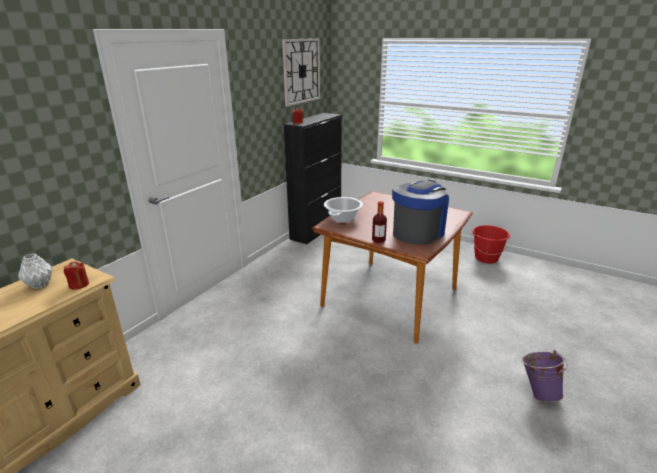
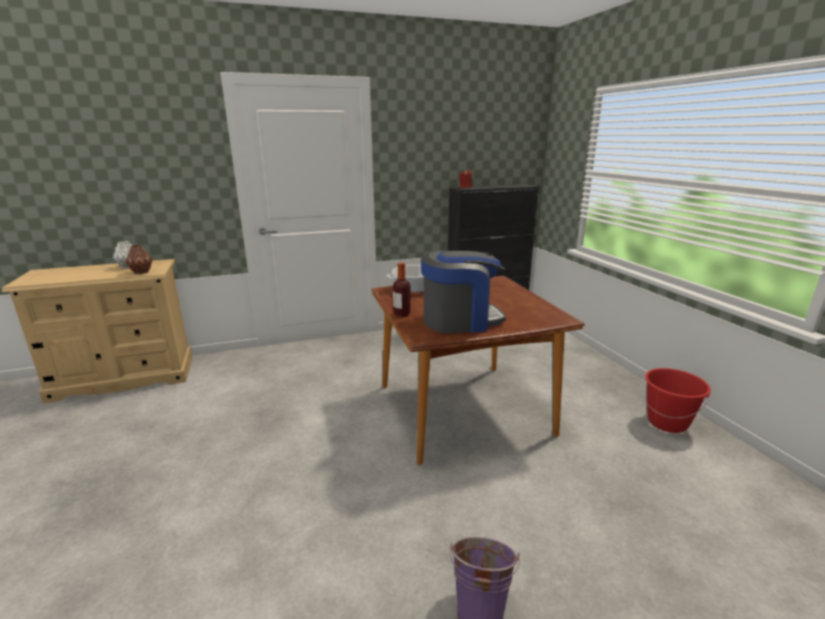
camera: 40 degrees right, 5 degrees down
red candle [63,262,89,290] -> brown vase [125,245,153,274]
wall clock [282,38,320,106] -> none

